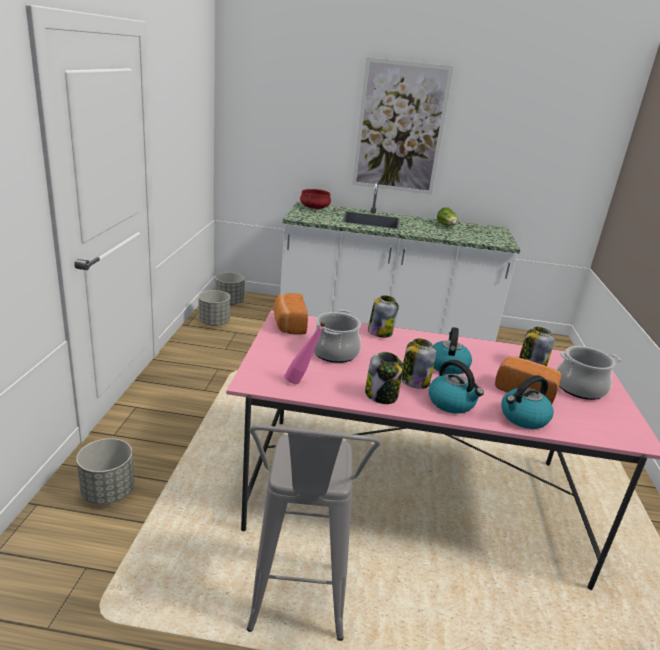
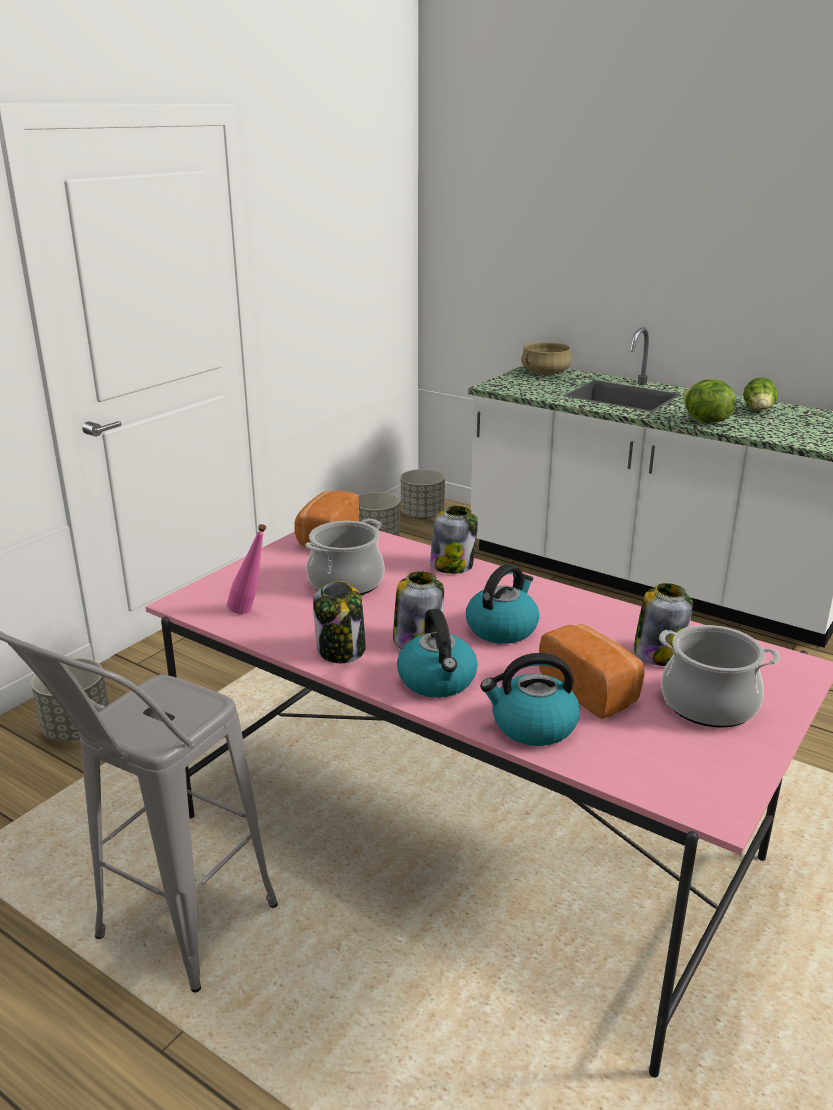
camera: 30 degrees right, 0 degrees up
red cooking pot [300,189,331,209] -> beige cooking pot [521,342,572,374]
picture [352,57,454,195] -> none
none -> lettuce [683,379,736,423]

